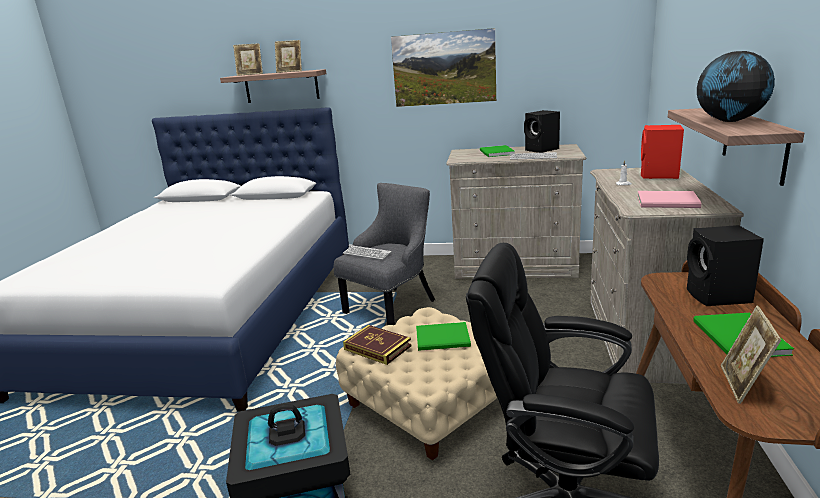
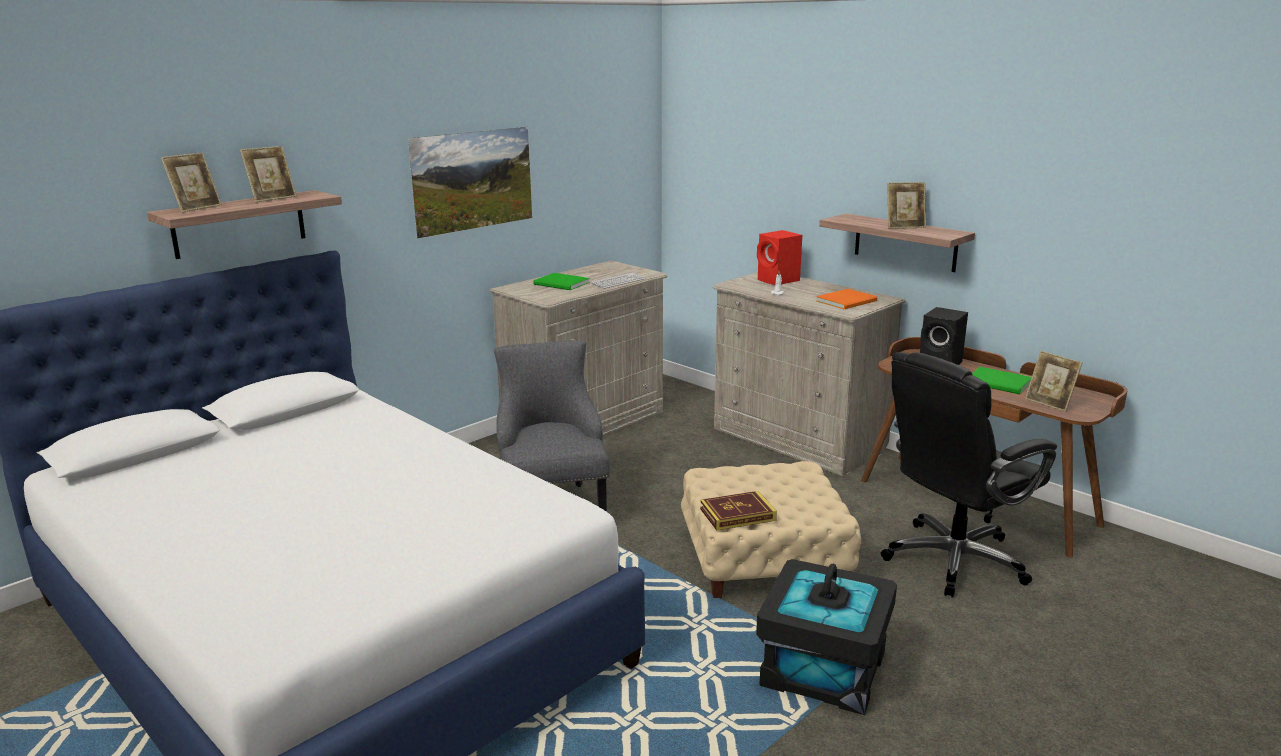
camera: 55 degrees left, 0 degrees up
keyboard [343,246,392,260] -> none
green book [416,322,471,351] -> none
black speaker [524,110,560,153] -> none
pink book [637,191,701,208] -> orange book [816,289,877,309]
globe [697,51,775,122] -> picture frame [887,182,926,229]

